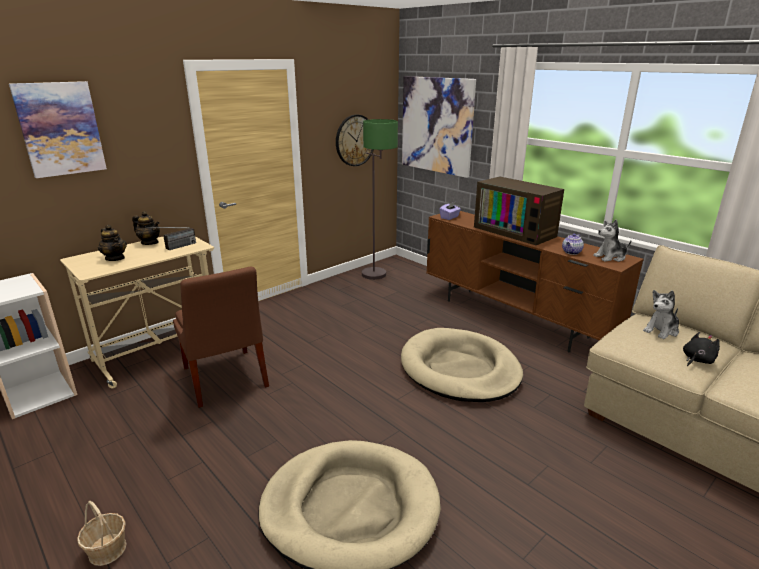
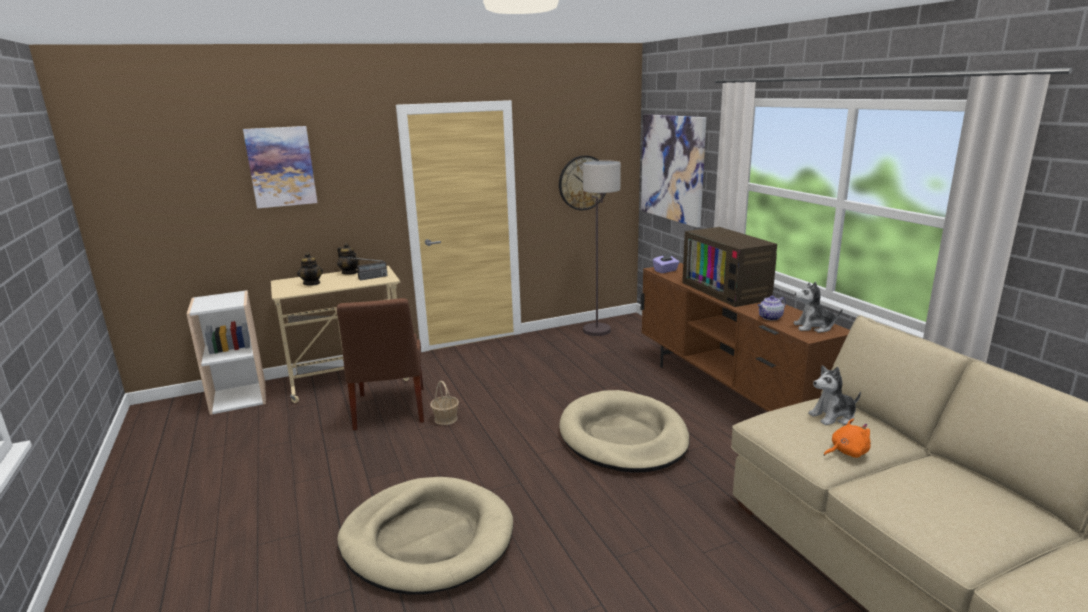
camera: 20 degrees right, 5 degrees down
basket [77,501,127,566] -> basket moved to [430,381,459,425]
green floor lamp [362,119,398,280] -> grey floor lamp [583,161,621,336]
black plush toy [683,332,720,366] -> orange plush toy [824,419,871,458]

